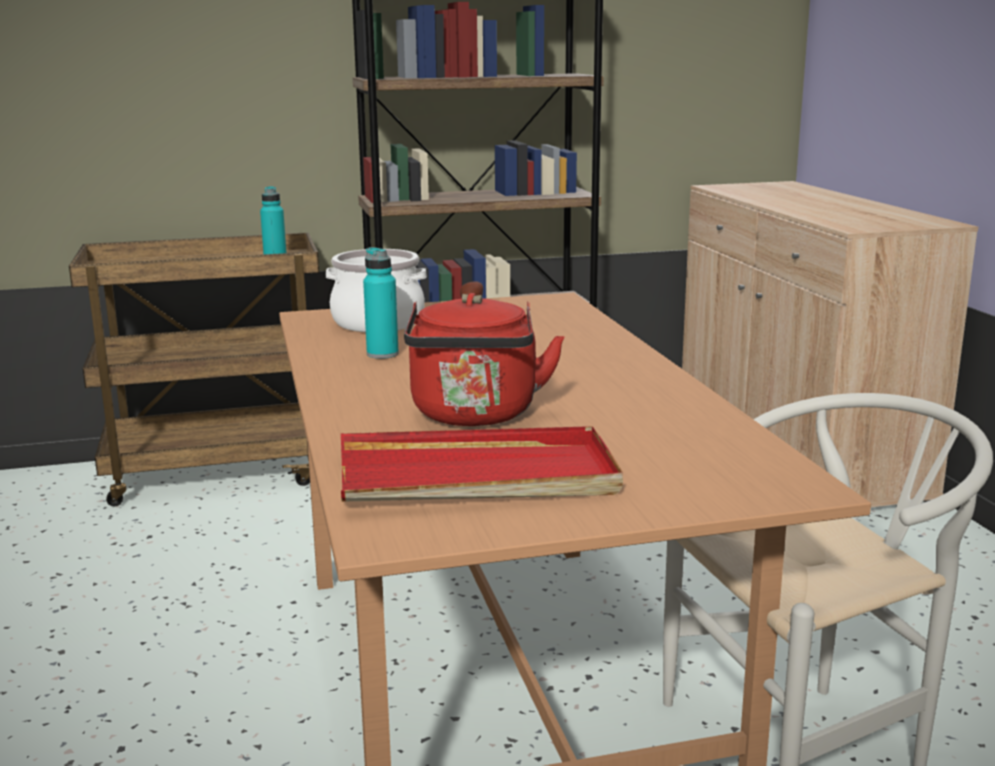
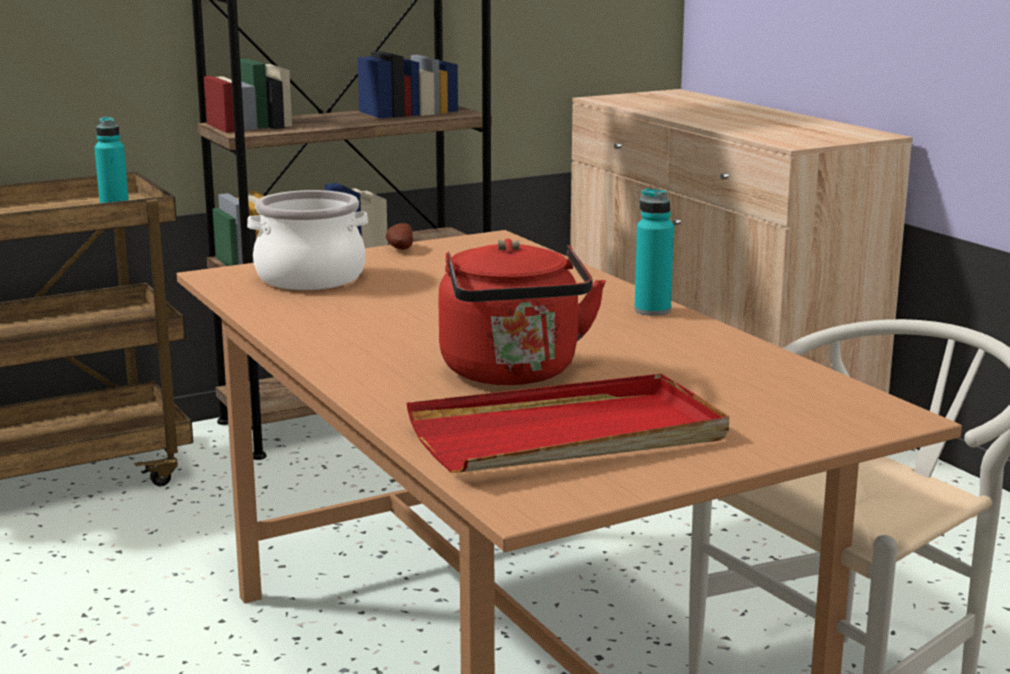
camera: 15 degrees left, 0 degrees up
turquoise bottle [363,247,399,359] -> turquoise bottle moved to [634,188,674,316]

